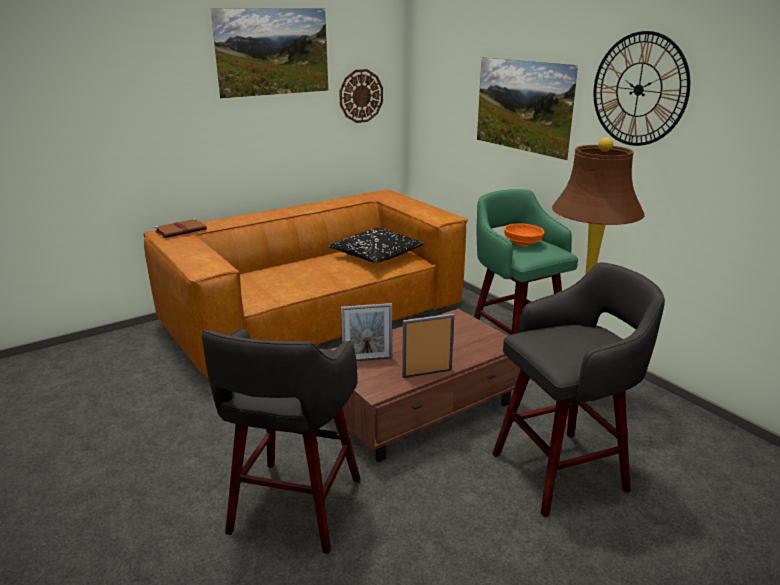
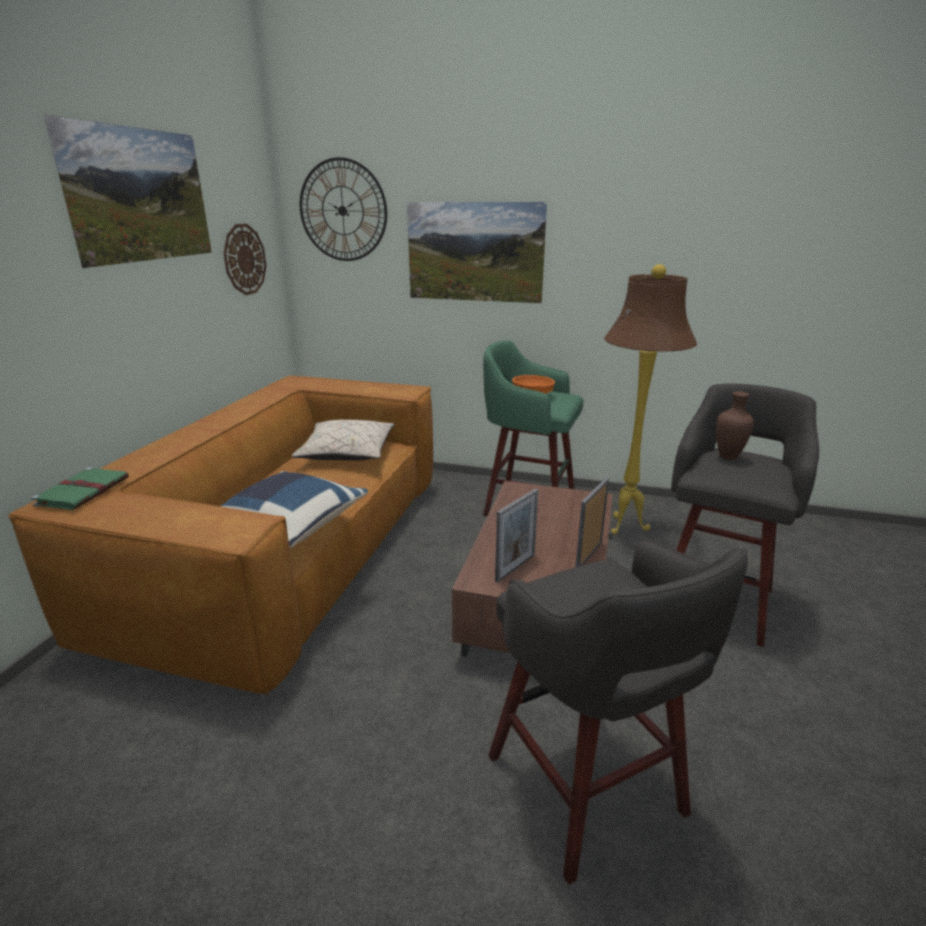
camera: 40 degrees left, 0 degrees up
brown book [154,219,207,238] -> green book [31,467,129,510]
black pillow [328,228,423,263] -> beige pillow [292,420,394,461]
wall clock [594,31,691,146] -> wall clock moved to [300,157,387,261]
none -> blue pillow [221,471,368,548]
none -> brown vase [716,391,754,460]

